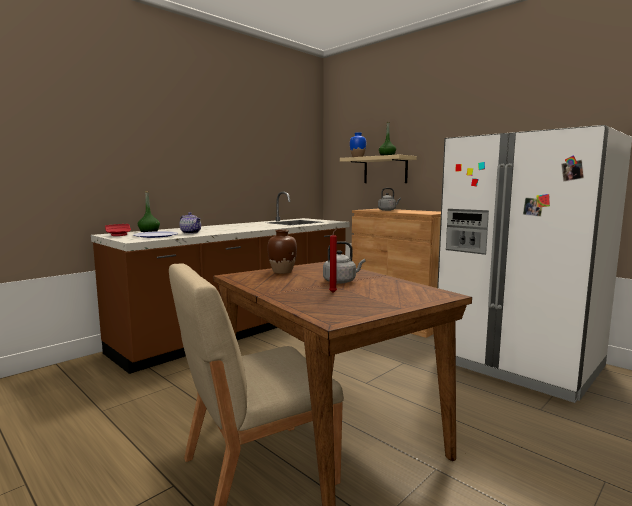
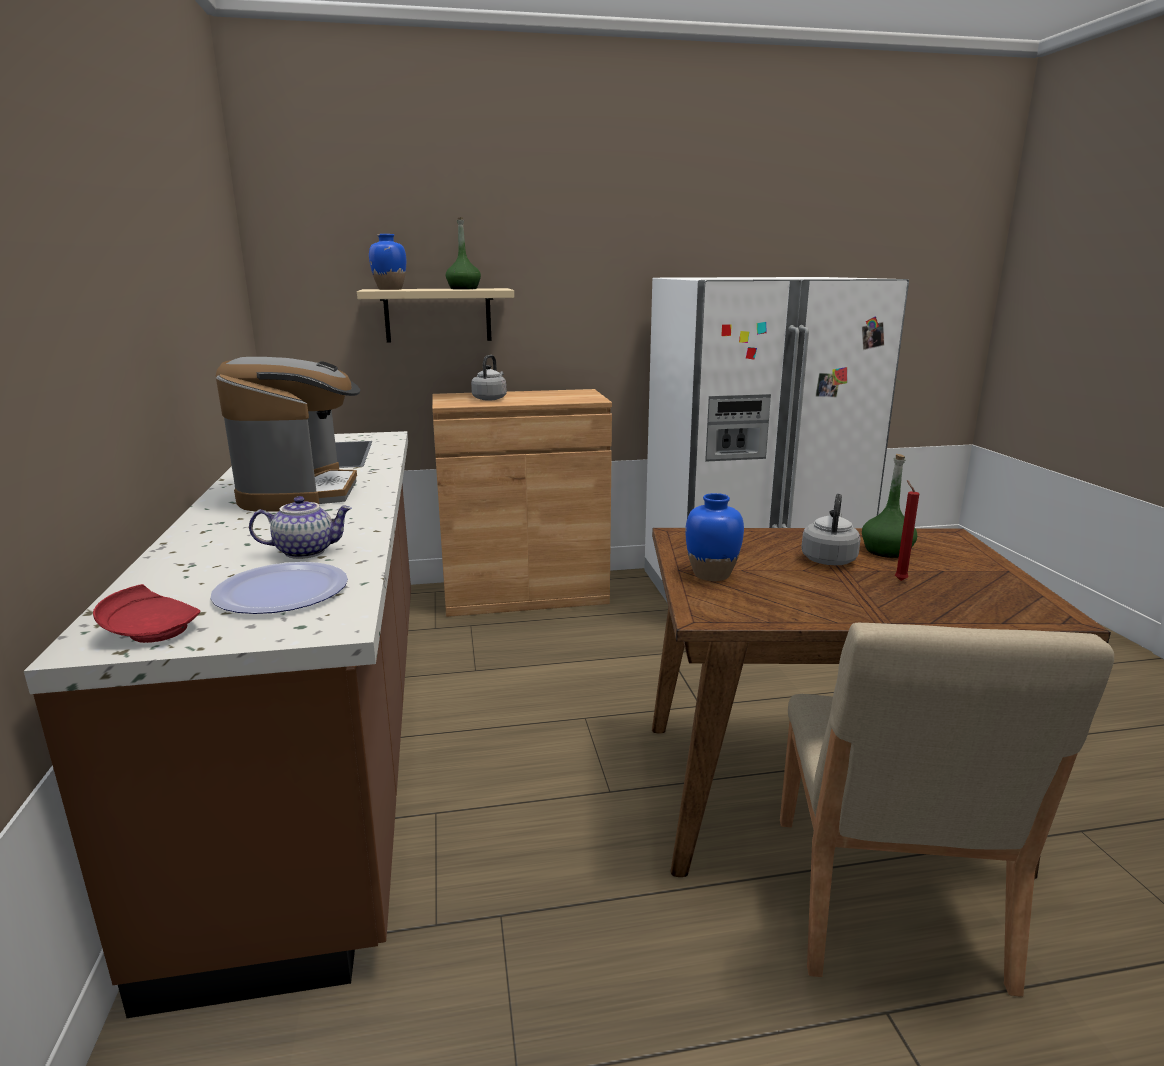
camera: 55 degrees left, 10 degrees up
green bottle [138,191,160,232] -> green bottle moved to [862,454,917,558]
brown vase [267,230,297,274] -> blue vase [685,493,744,581]
none -> coffee machine [216,357,360,512]

